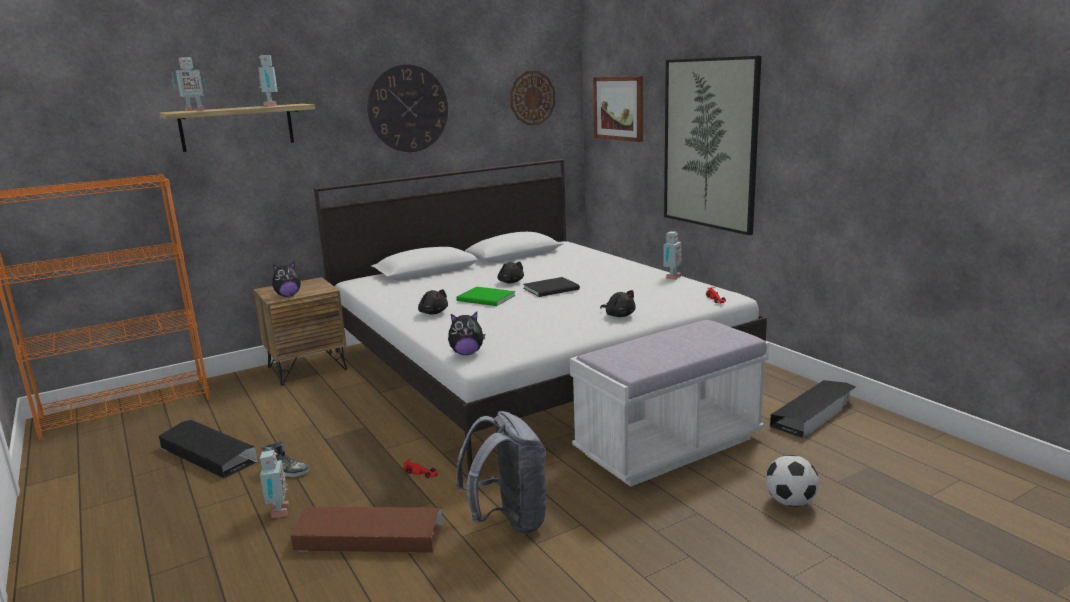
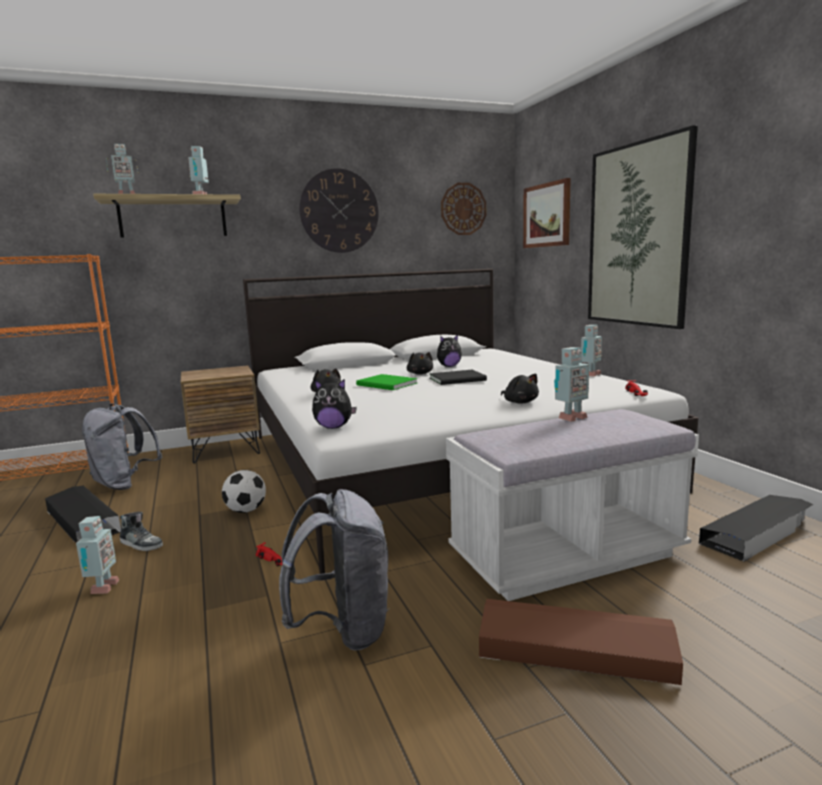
camera: 10 degrees right, 5 degrees down
plush toy [273,262,301,297] -> plush toy moved to [437,335,462,367]
brown storage box [291,507,443,553] -> brown storage box moved to [479,599,683,685]
football [766,455,819,507] -> football moved to [222,470,266,513]
none -> grey backpack [82,403,162,490]
none -> toy robot [554,347,589,422]

